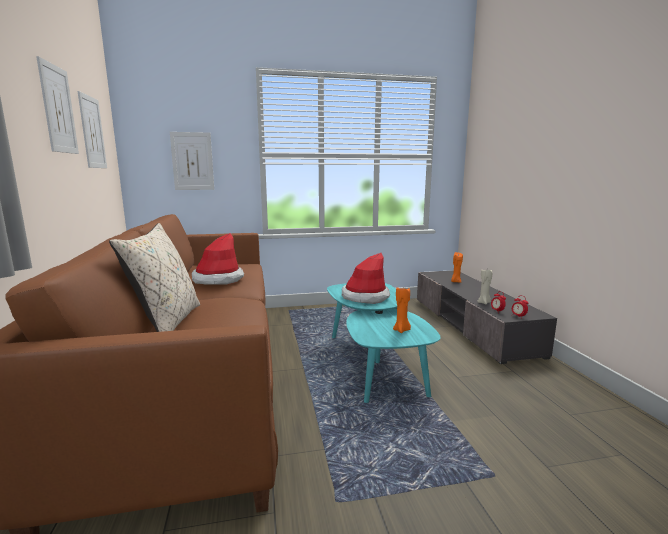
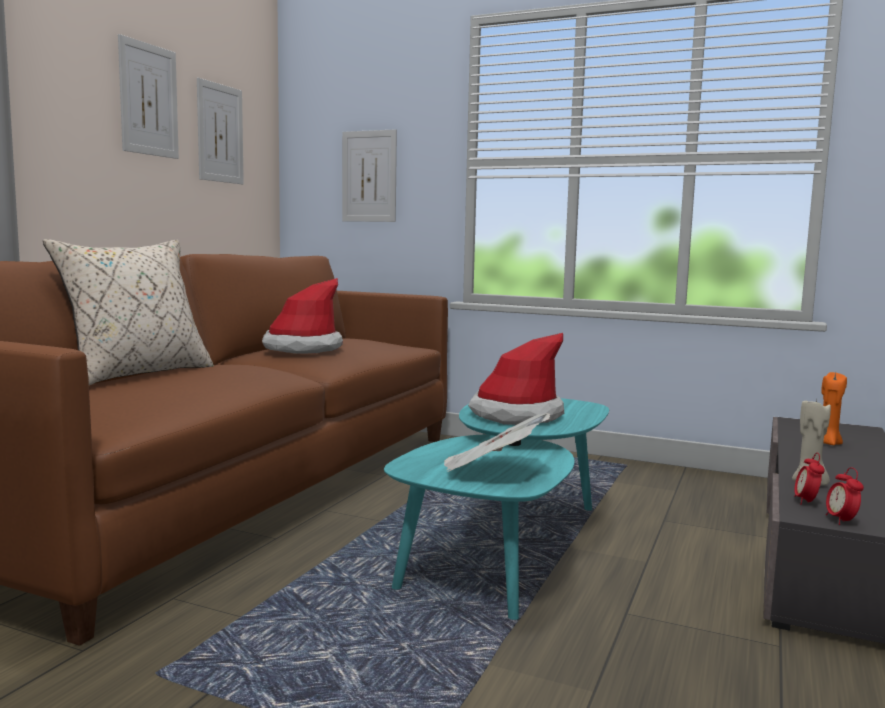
camera: 35 degrees right, 5 degrees down
orange candle [393,287,411,333] -> newspaper [444,413,550,472]

